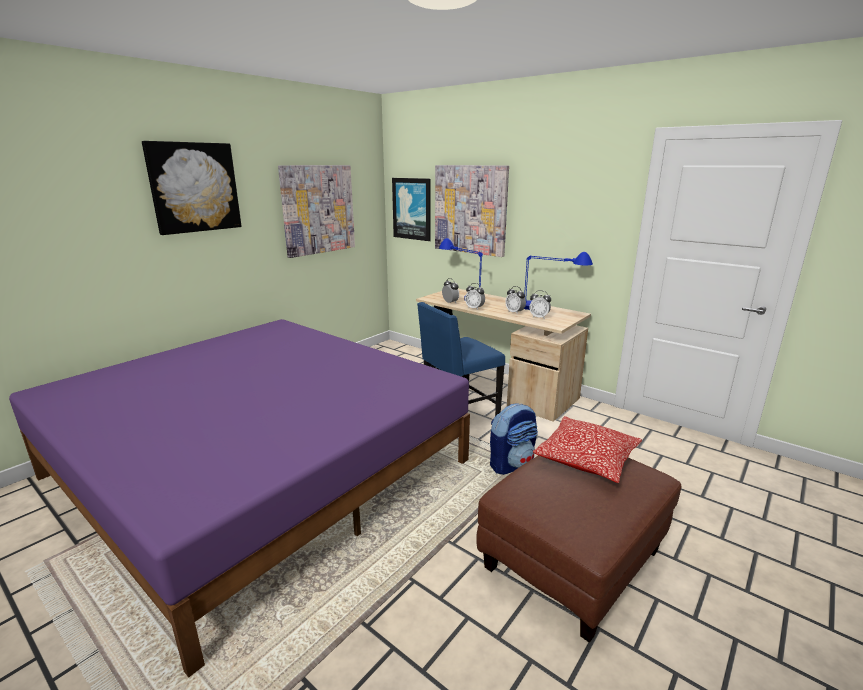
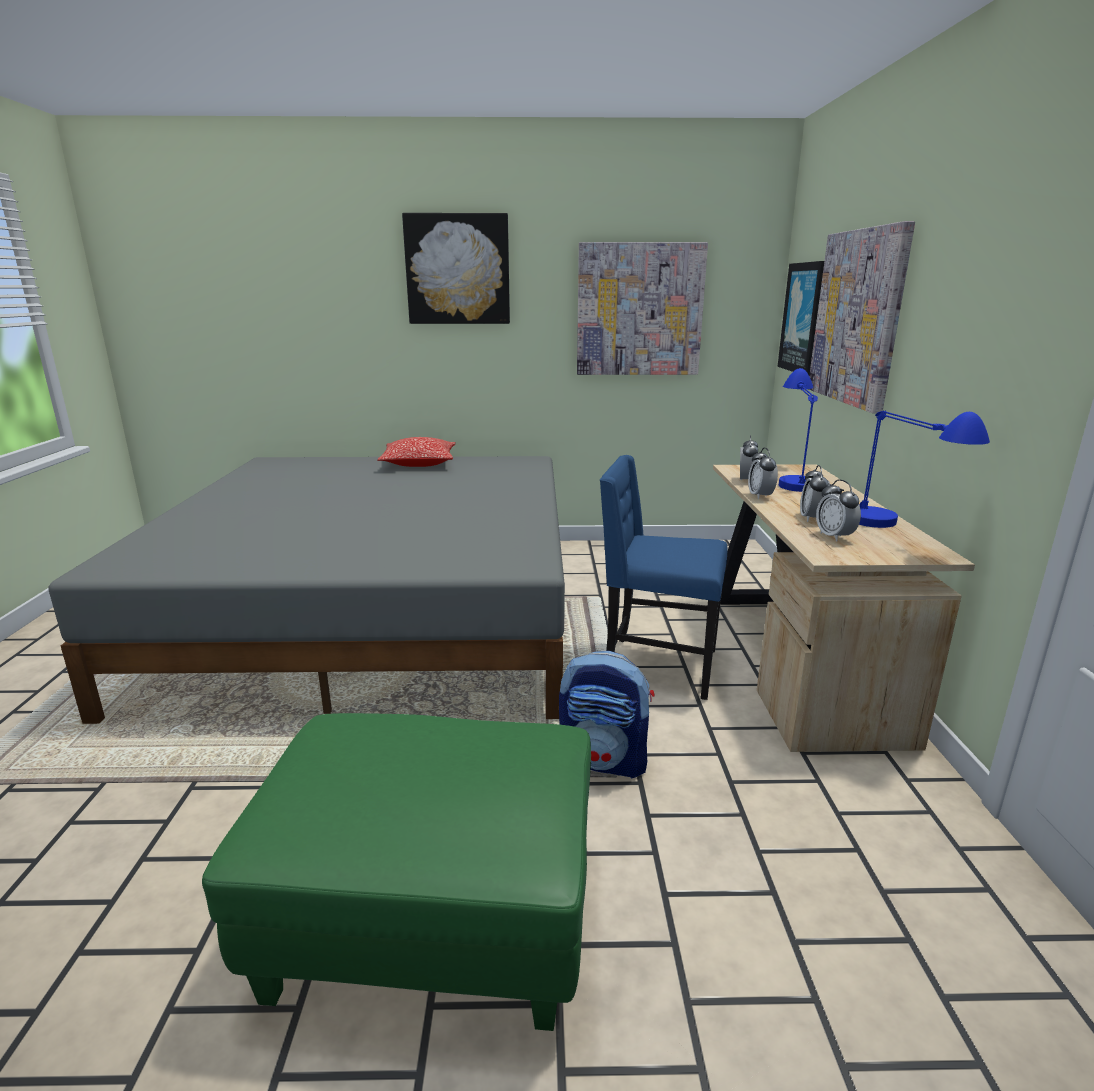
camera: 50 degrees right, 0 degrees up
purple bed [9,319,470,678] -> grey bed [48,456,565,724]
brown ottoman [476,455,681,643] -> green ottoman [202,713,591,1031]
pillow [533,416,642,483] -> pillow moved to [377,437,456,467]

